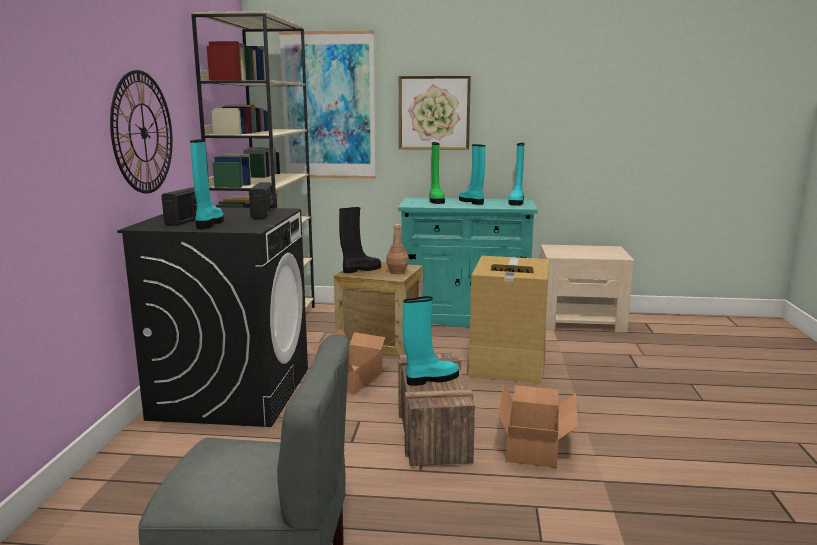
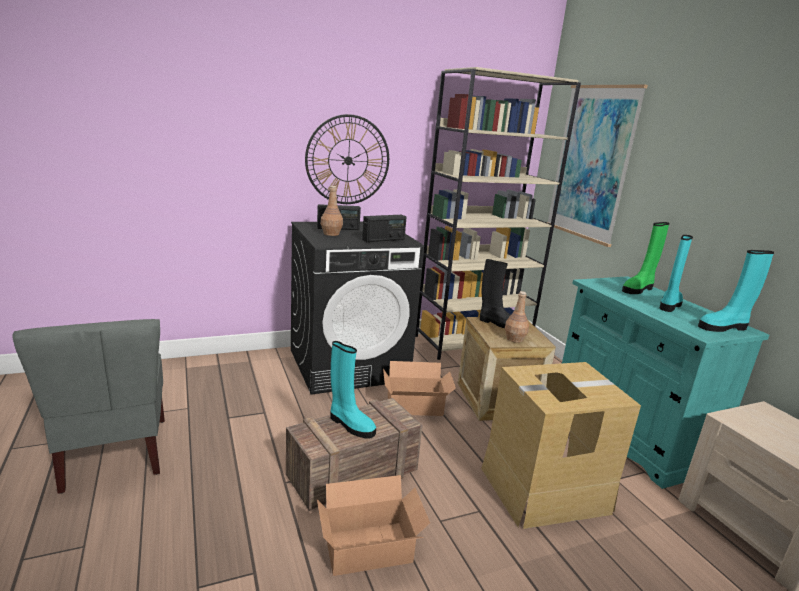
camera: 60 degrees right, 5 degrees up
turquoise boot [190,140,224,229] -> brown bottle [321,186,343,236]
picture [399,76,471,150] -> none

